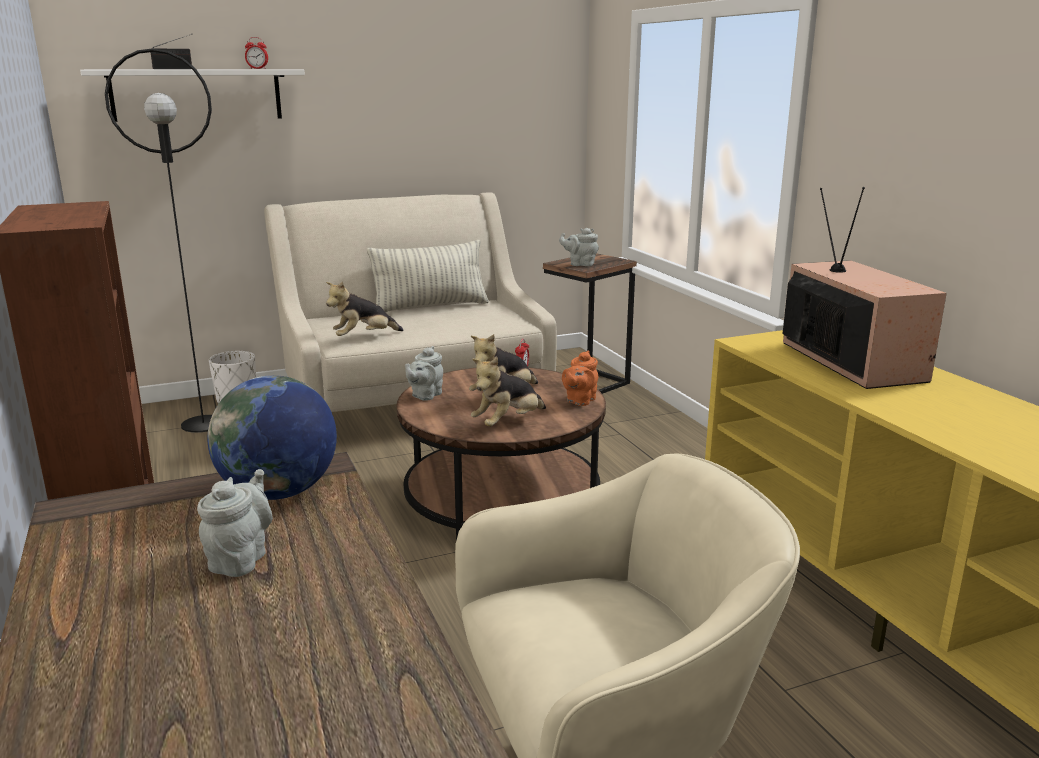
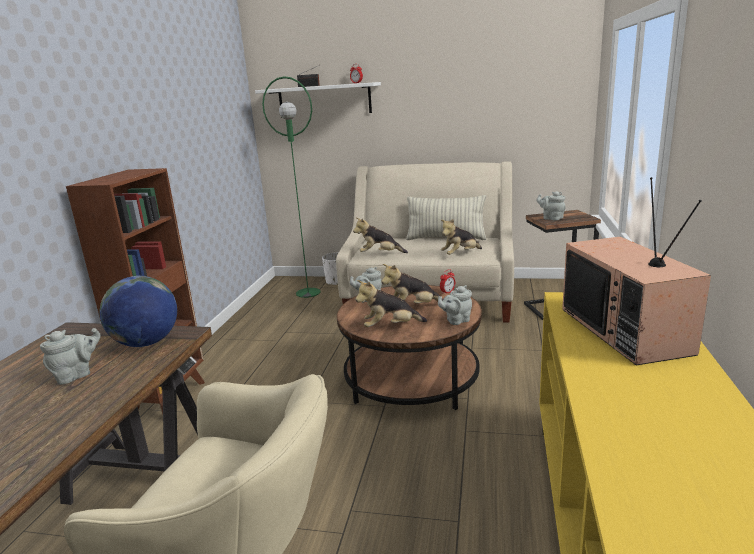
camera: 35 degrees right, 0 degrees up
black floor lamp [105,49,212,433] -> green floor lamp [262,76,321,298]
orange teapot [562,350,598,406] -> grey teapot [438,285,472,325]
television [783,187,947,389] -> television turned 150 degrees clockwise [562,177,711,365]
none -> plush toy [441,219,482,255]

